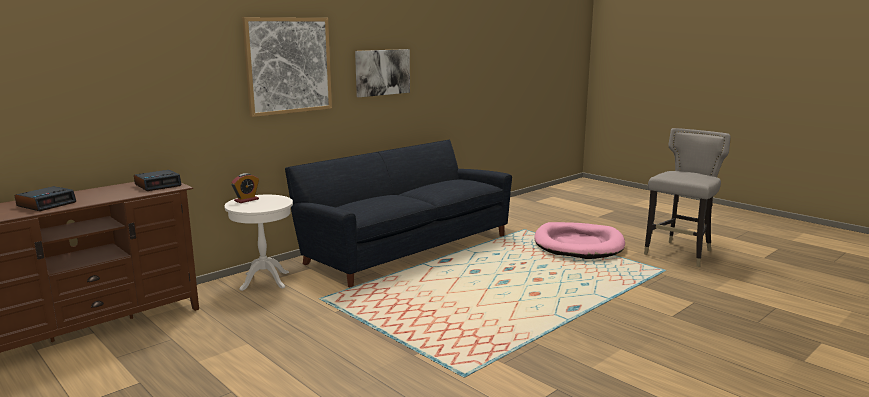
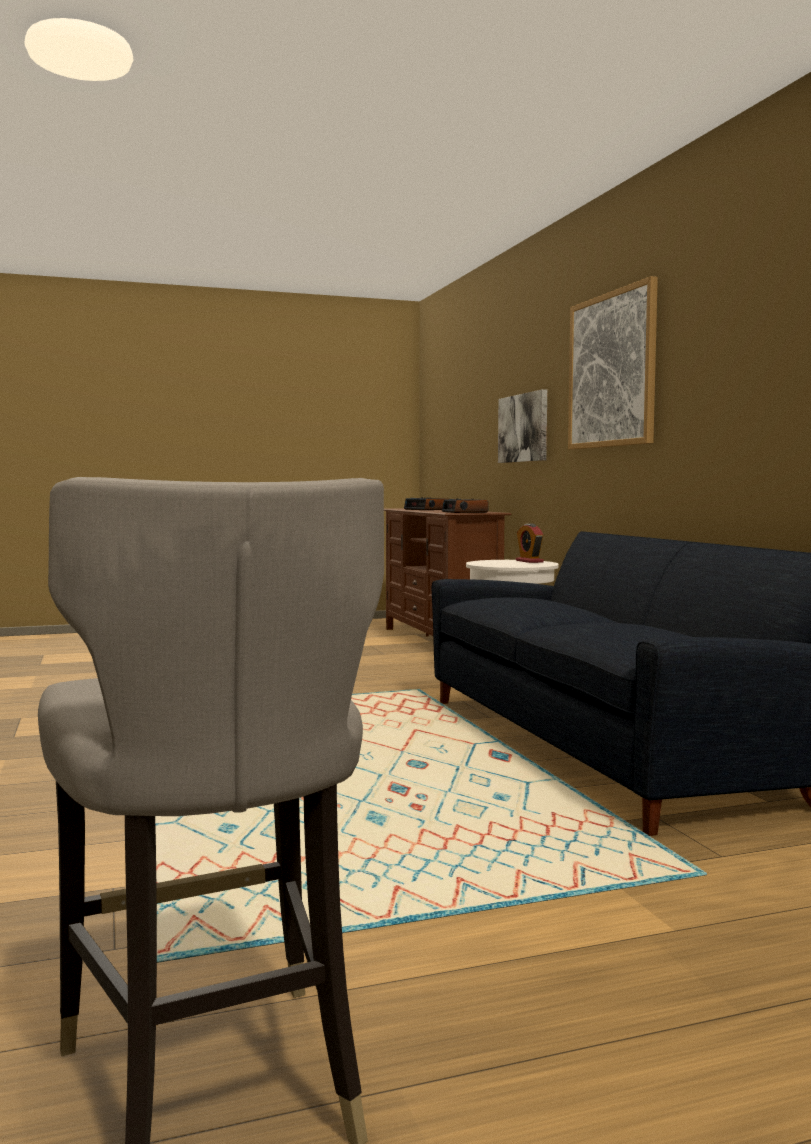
camera: 115 degrees right, 10 degrees down
picture [355,49,410,97] -> picture moved to [498,389,547,463]
pink dog bed [534,222,625,259] -> none

